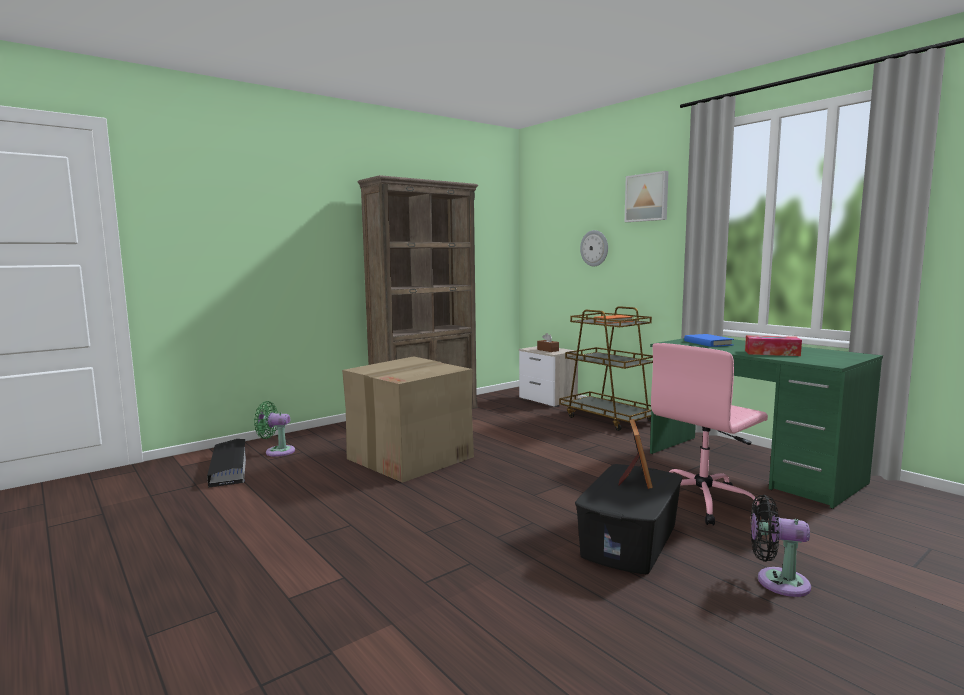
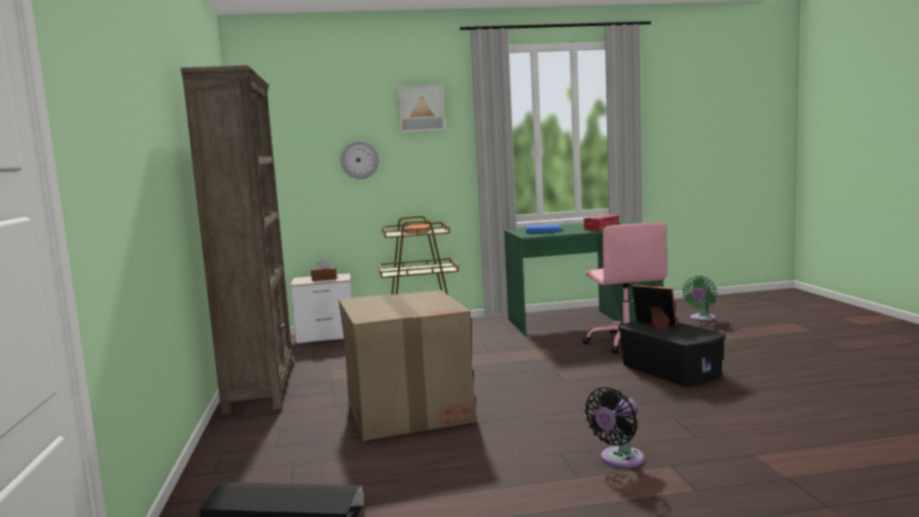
camera: 60 degrees left, 0 degrees up
green fan [254,401,295,457] -> green fan moved to [683,276,717,322]
black fan [751,495,811,597] -> black fan moved to [585,387,644,468]

